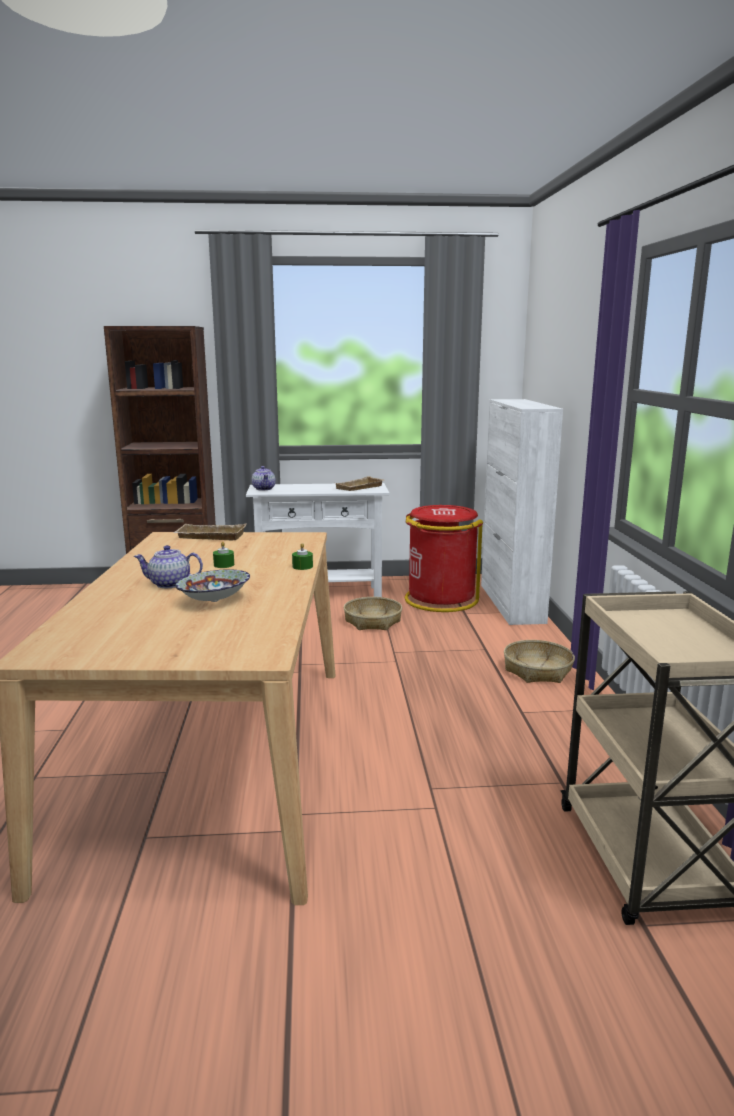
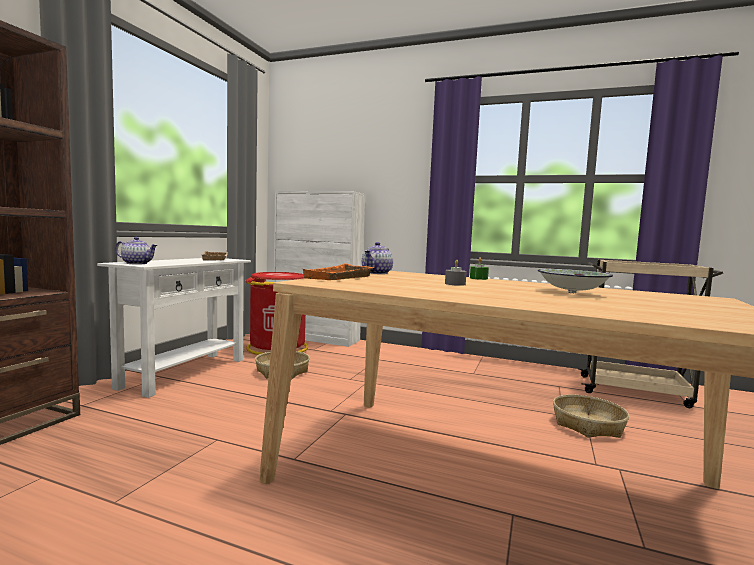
camera: 65 degrees left, 10 degrees down
teapot [134,545,203,588] -> teapot moved to [362,242,393,274]
beige tray [174,524,247,540] -> orange tray [303,263,374,280]
green candle [213,542,234,568] -> grey candle [445,259,467,286]
basket [504,640,575,683] -> basket moved to [553,394,629,438]

